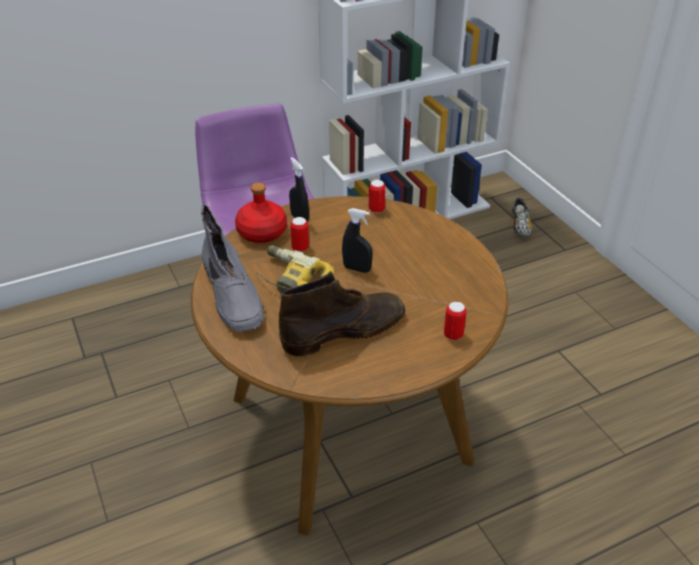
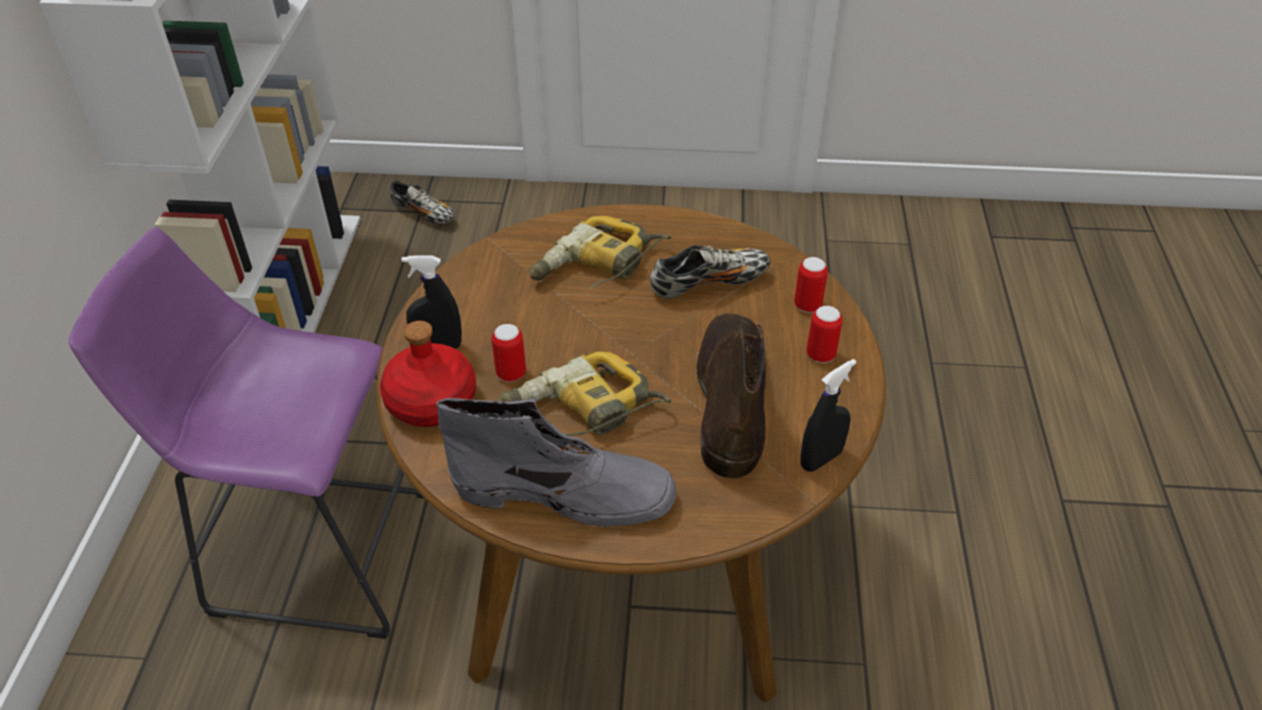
camera: 60 degrees left, 5 degrees up
black spray bottle [342,208,373,273] -> black spray bottle moved to [801,359,857,472]
can [369,180,386,213] -> can moved to [807,306,843,363]
none -> power drill [530,216,671,289]
none -> shoe [650,245,770,299]

